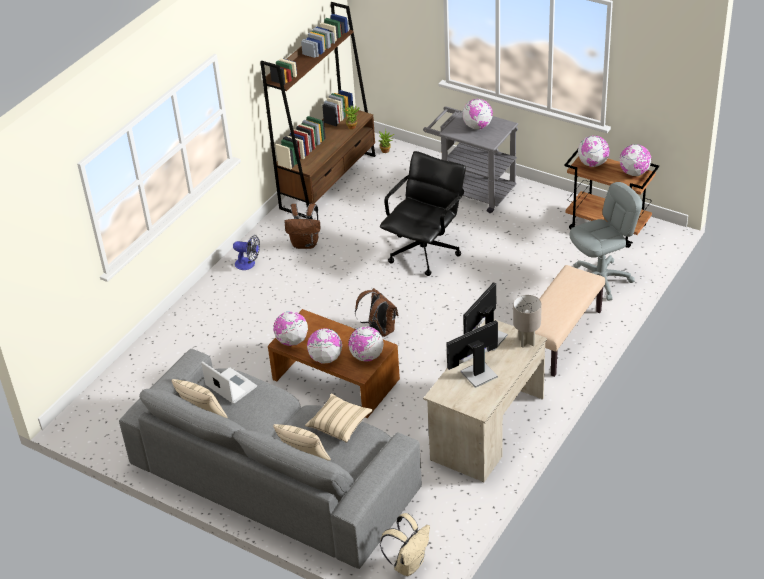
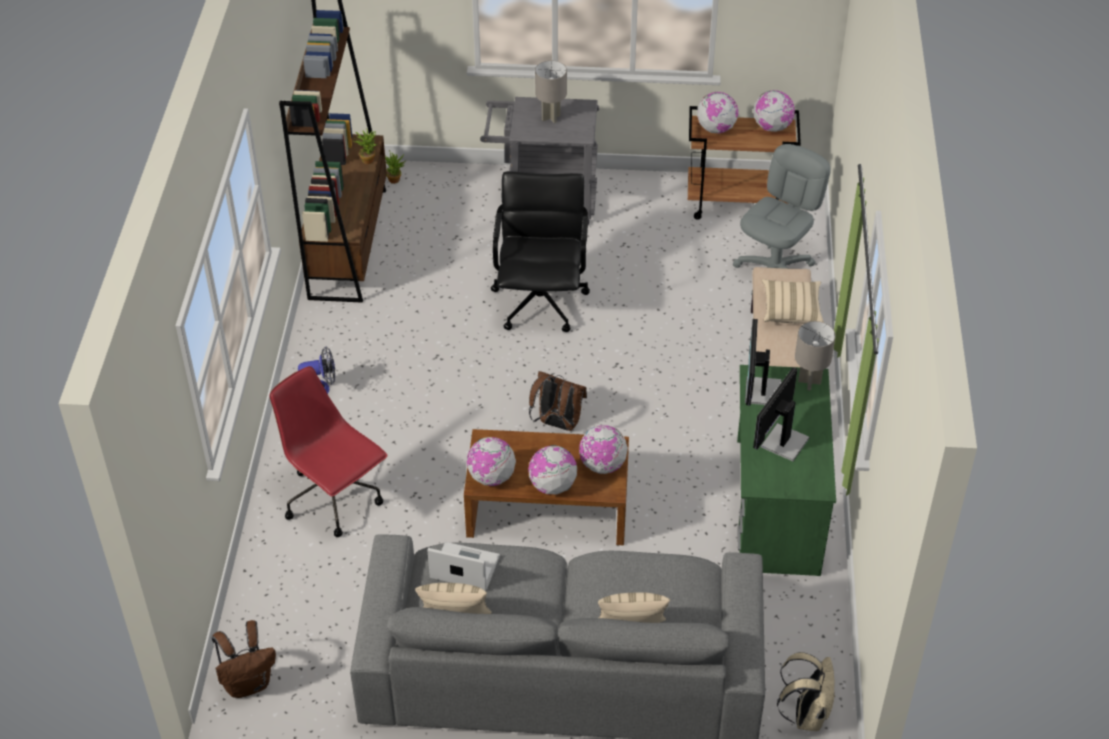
camera: 30 degrees left, 5 degrees up
brown backpack [284,203,320,249] -> brown backpack moved to [211,620,276,698]
beige pillow [305,393,373,443] -> beige pillow moved to [762,279,824,324]
beige desk [423,319,547,482] -> green desk [737,365,836,576]
globe [462,99,493,129] -> grey table lamp [535,60,567,124]
none -> red office chair [270,366,387,537]

